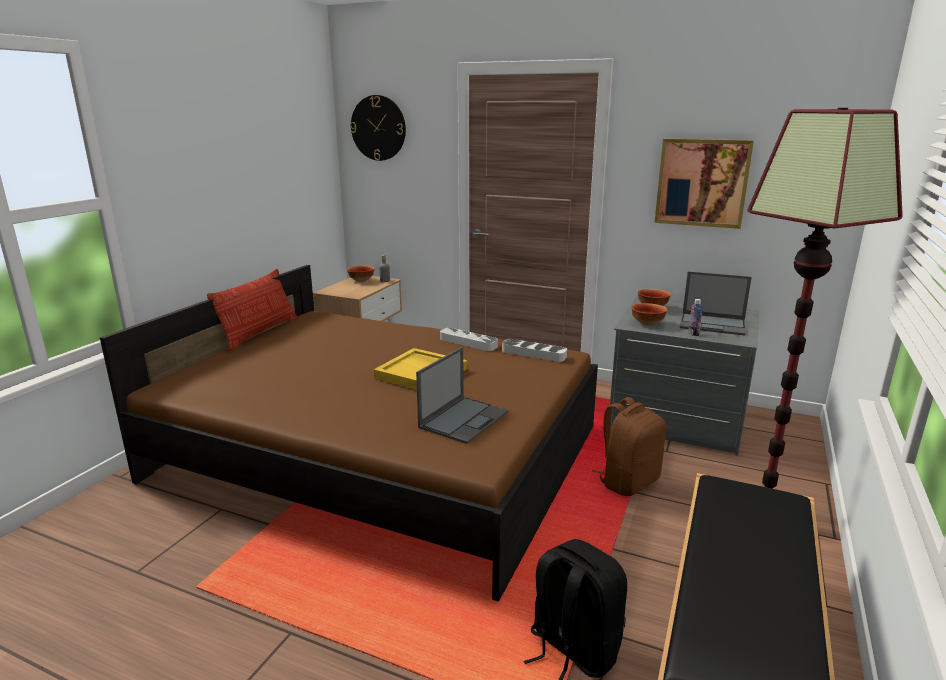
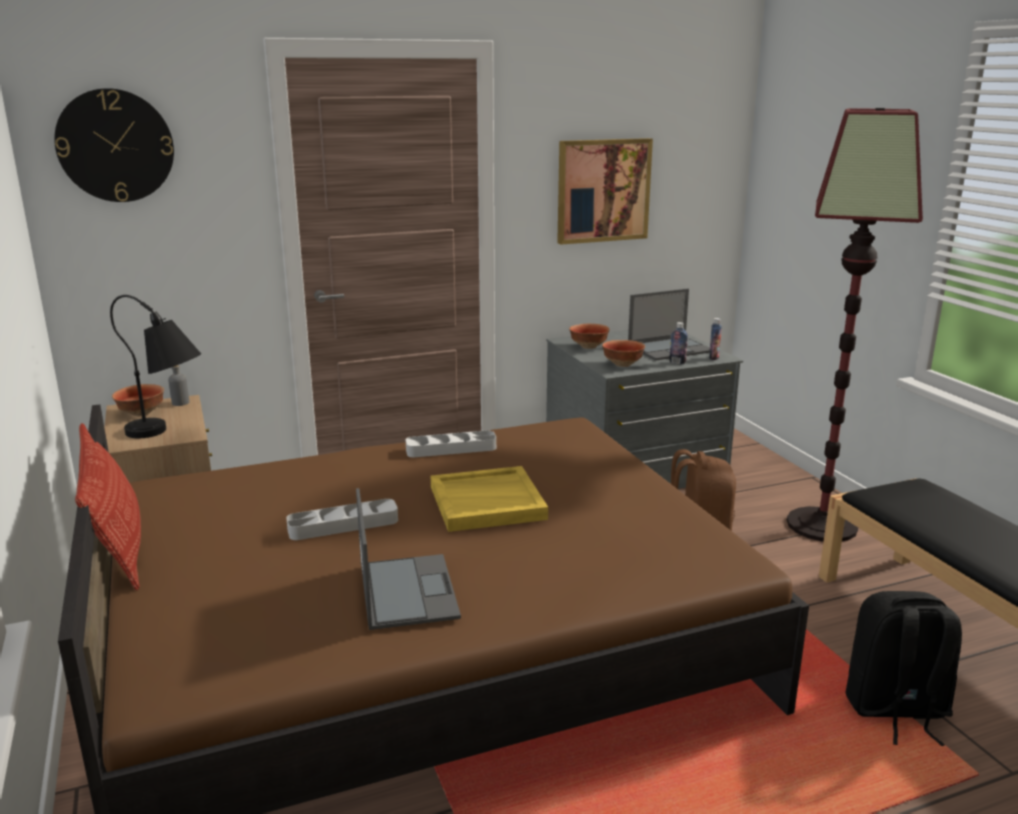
camera: 45 degrees left, 0 degrees up
laptop [416,347,508,444] -> laptop moved to [356,488,461,630]
grey tray [502,339,567,362] -> grey tray moved to [286,499,398,540]
none -> black table lamp [110,295,201,438]
none -> bottle [709,318,722,360]

